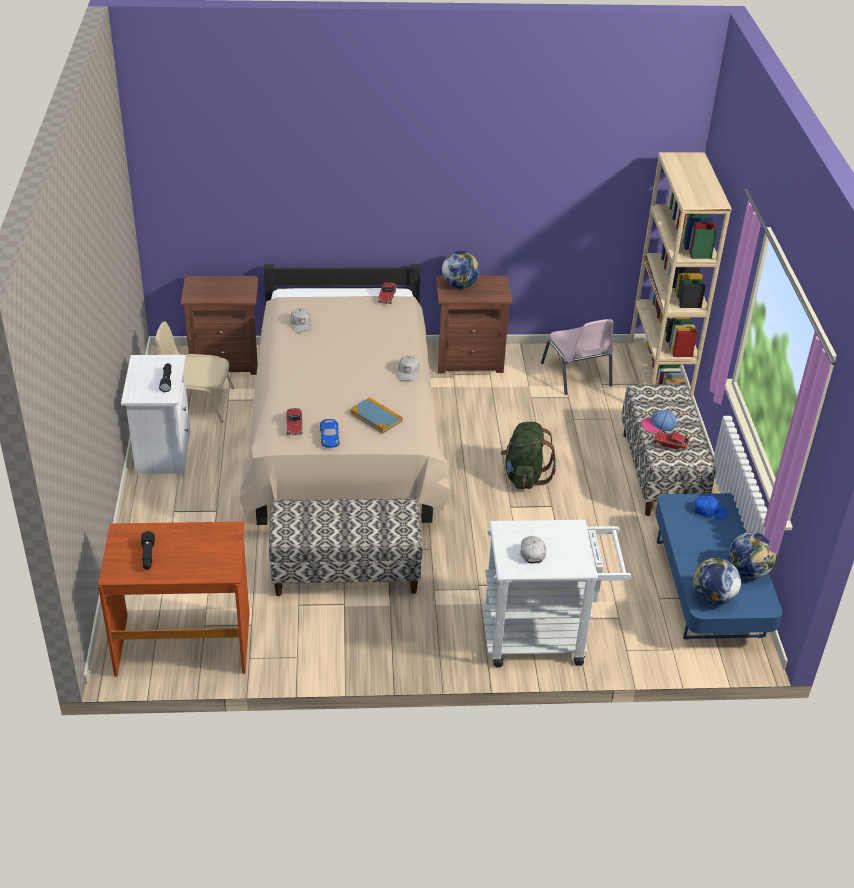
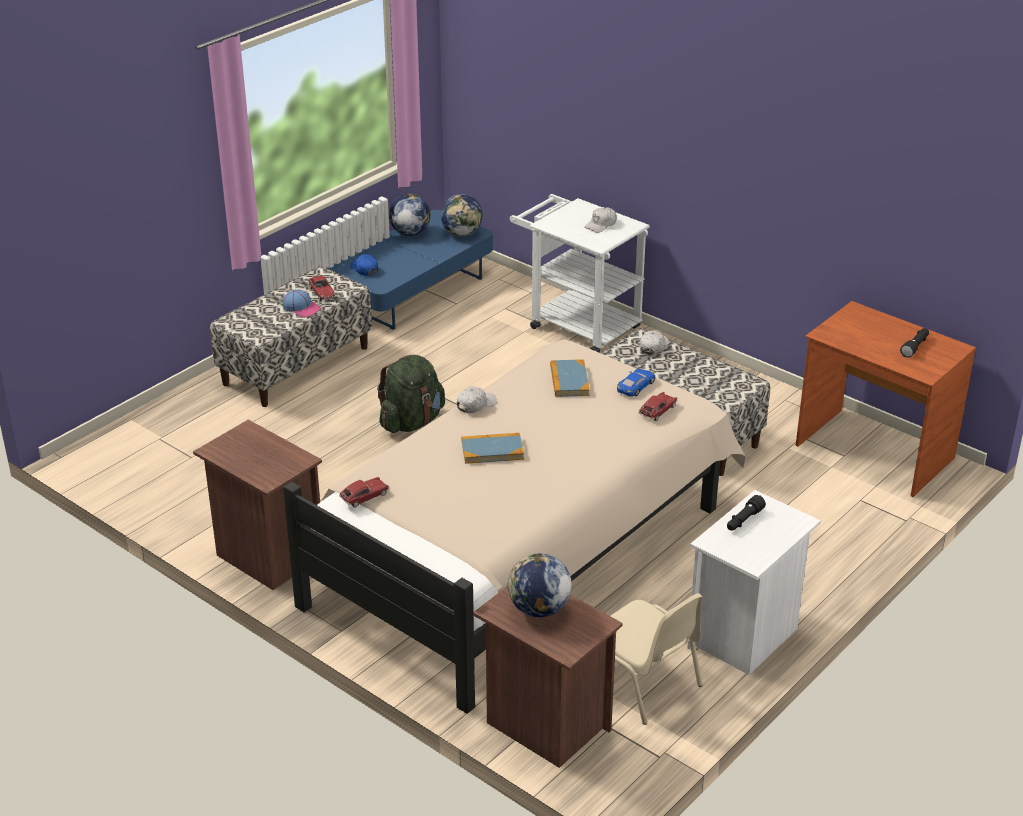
camera: 135 degrees left, 5 degrees down
white cap [290,308,312,333] -> white cap moved to [639,330,669,355]
globe [442,251,480,289] -> globe moved to [508,554,572,617]
pink chair [541,319,614,395] -> none
beige bookcase [628,152,732,399] -> none
none -> book [462,433,524,464]

